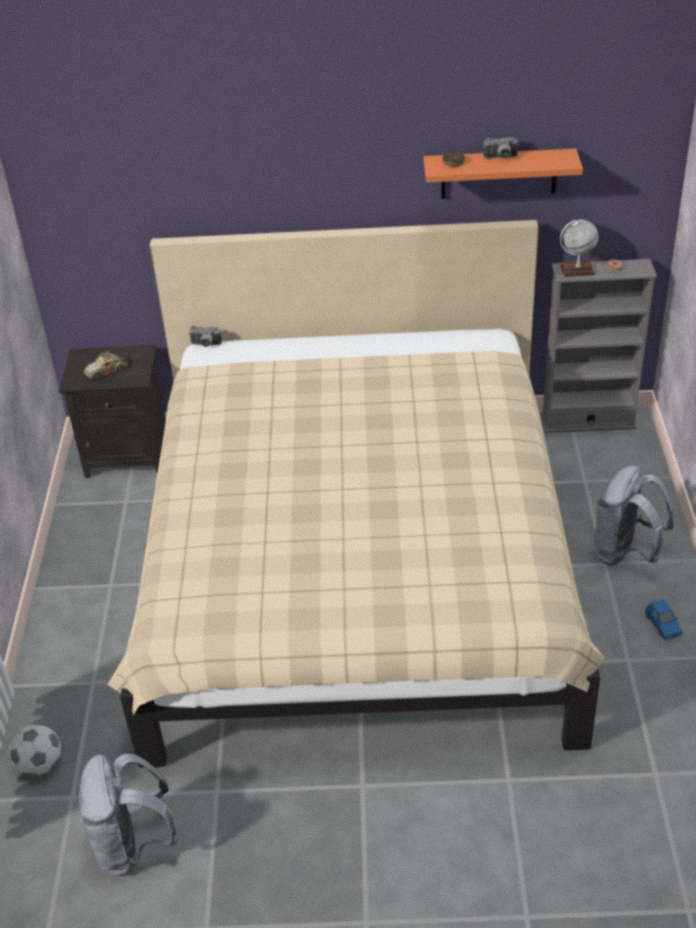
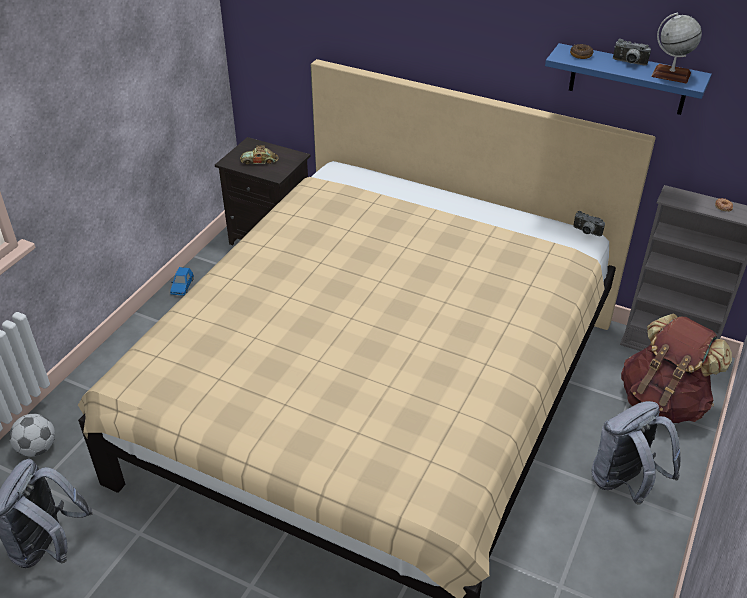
camera: 25 degrees right, 0 degrees up
camera [189,326,222,347] -> camera moved to [573,211,605,236]
orange shelf [424,148,583,199] -> blue shelf [545,43,712,115]
globe [560,219,598,277] -> globe moved to [651,13,702,84]
blue toy car [645,599,682,640] -> blue toy car moved to [170,267,194,296]
none -> brown backpack [621,313,732,423]

